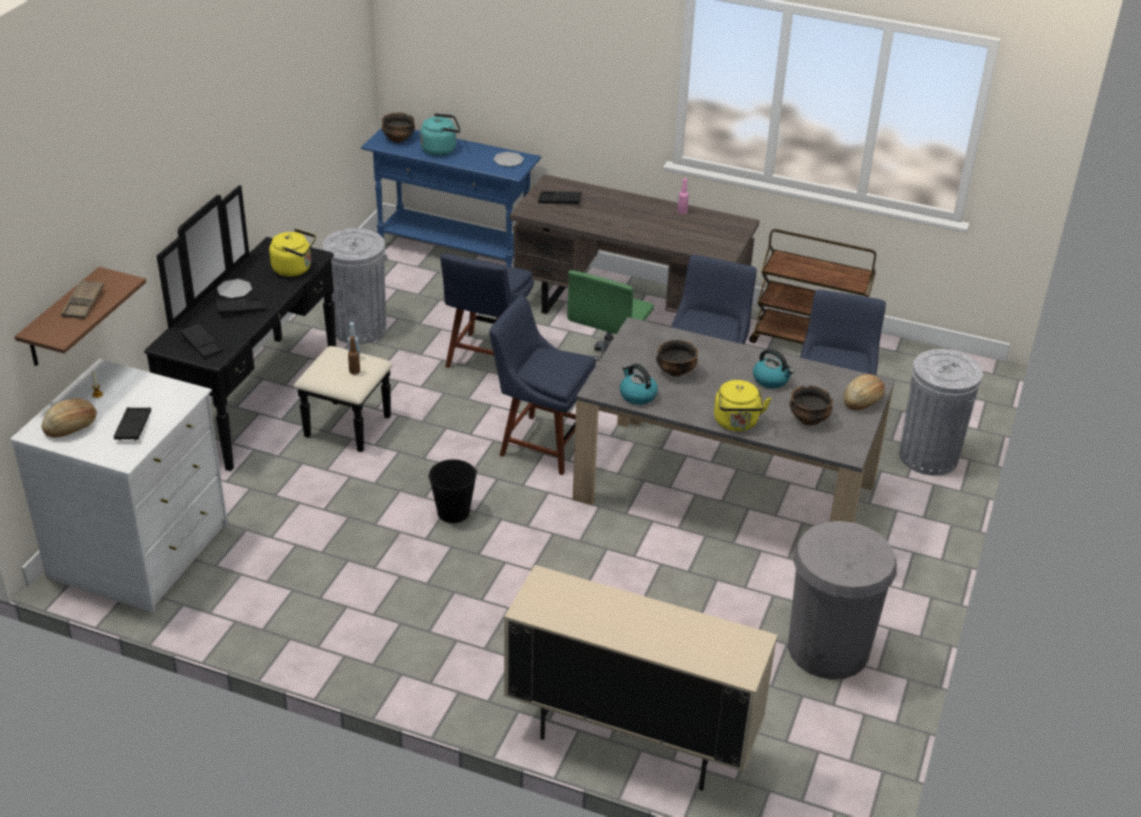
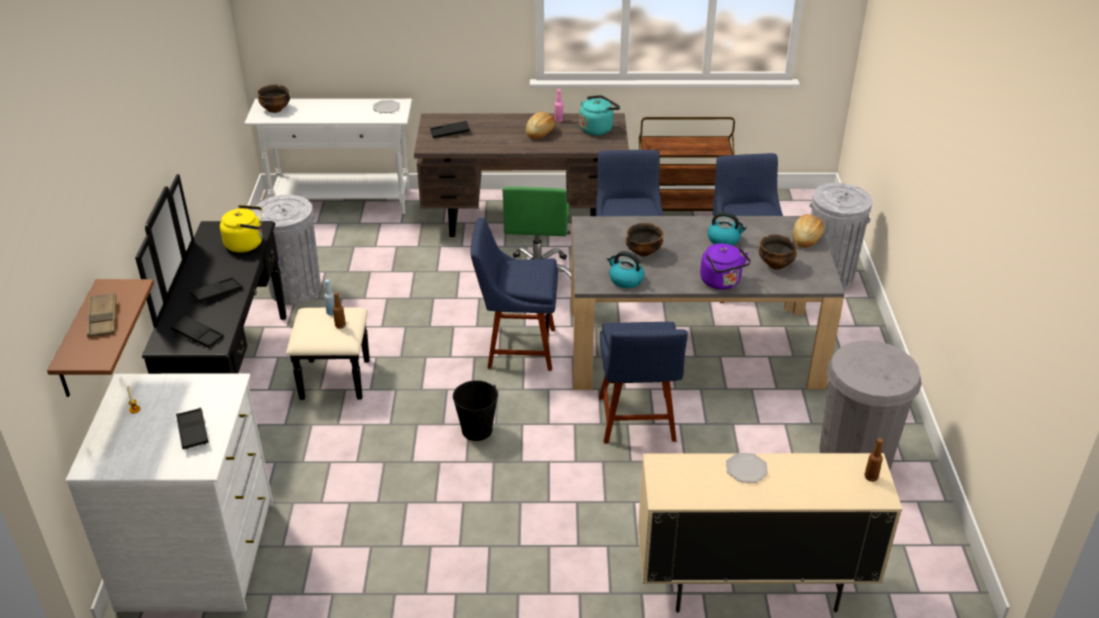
camera: 20 degrees left, 0 degrees up
bread [42,398,97,438] -> bread moved to [526,112,555,139]
plate [217,279,252,298] -> plate moved to [726,453,768,483]
blue console table [361,128,541,267] -> white console table [244,99,412,214]
turquoise kettle [420,113,461,156] -> turquoise kettle moved to [579,95,620,135]
blue chair [440,254,534,368] -> blue chair moved to [599,322,688,444]
yellow kettle [714,380,771,431] -> purple kettle [700,244,751,290]
none -> brown bottle [864,438,883,482]

